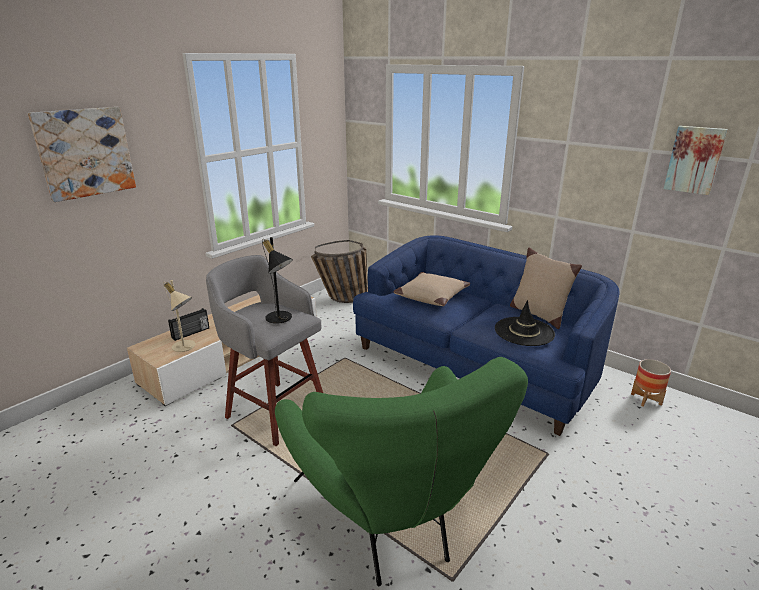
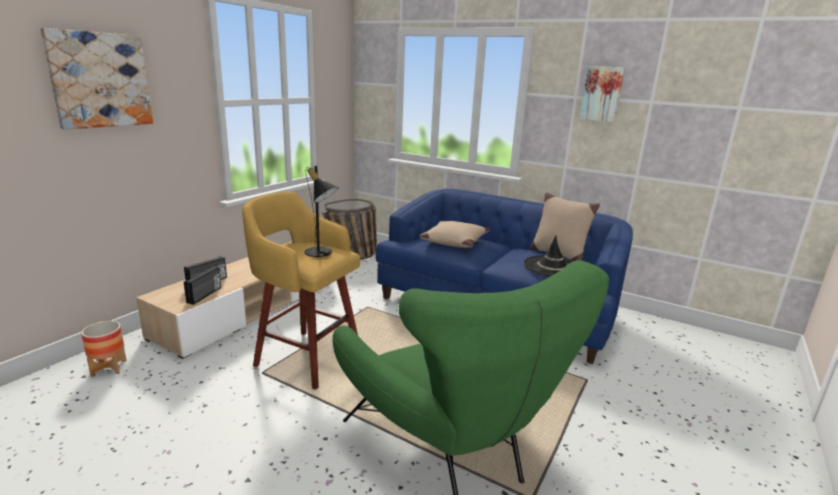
camera: 10 degrees left, 5 degrees down
beige table lamp [163,280,195,352] -> radio [184,266,221,305]
grey stool [206,255,323,446] -> yellow stool [242,192,360,390]
planter [631,359,671,407] -> planter moved to [81,321,127,377]
picture [664,126,728,195] -> picture moved to [580,66,625,122]

